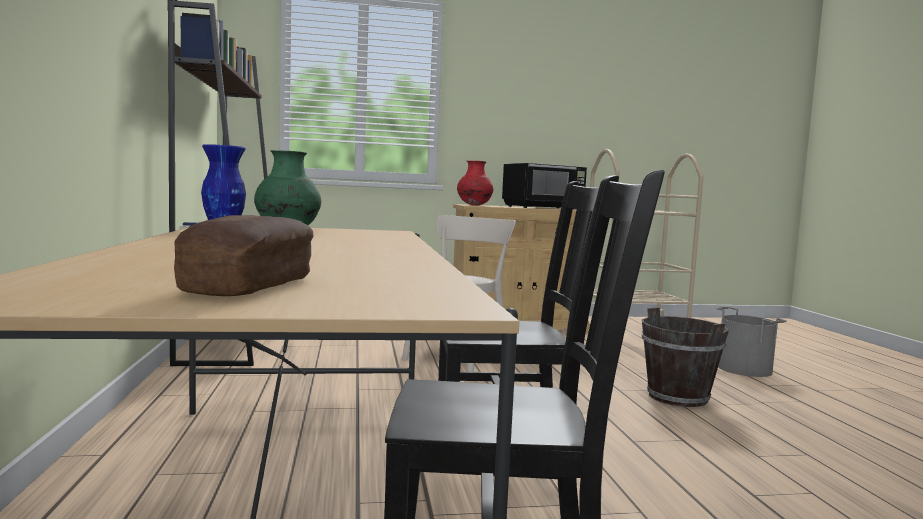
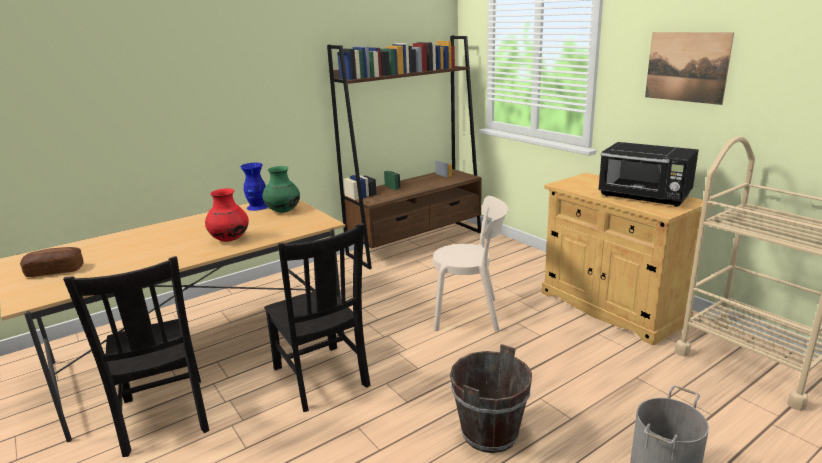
camera: 65 degrees right, 15 degrees up
red vase [457,161,493,206] -> red vase moved to [205,188,249,242]
none -> picture [645,32,734,105]

